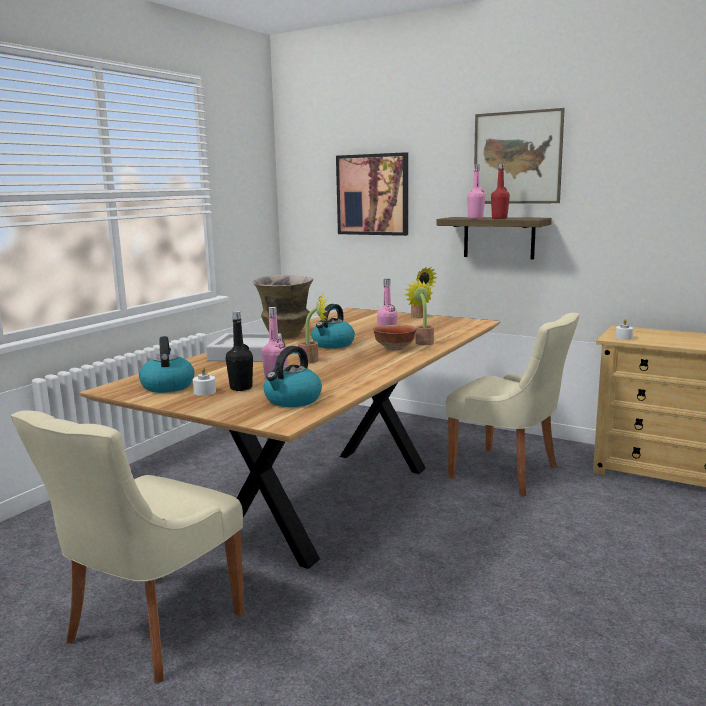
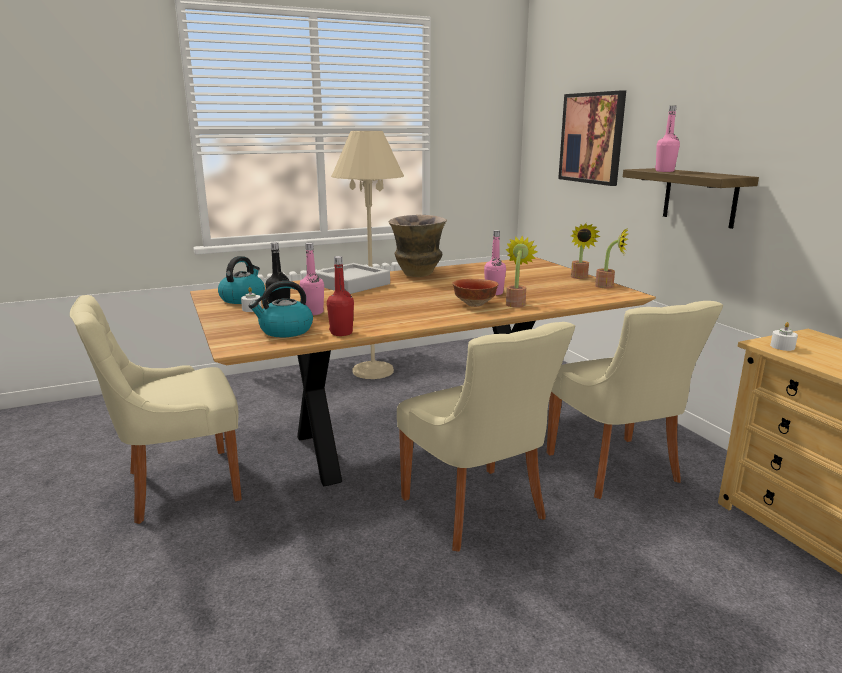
camera: 35 degrees right, 5 degrees up
potted plant [298,294,328,363] -> potted plant moved to [595,229,628,288]
kettle [311,304,355,349] -> none
picture [474,108,565,204] -> none
red bottle [491,164,510,219] -> red bottle moved to [327,256,354,336]
none -> beige floor lamp [331,131,404,379]
none -> beige chair [397,322,575,552]

